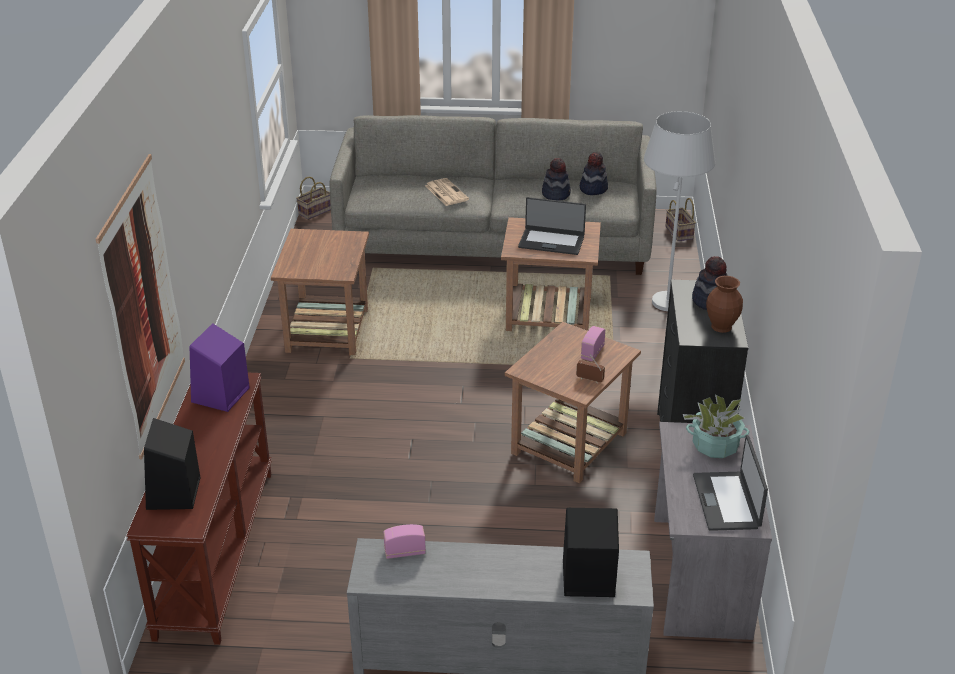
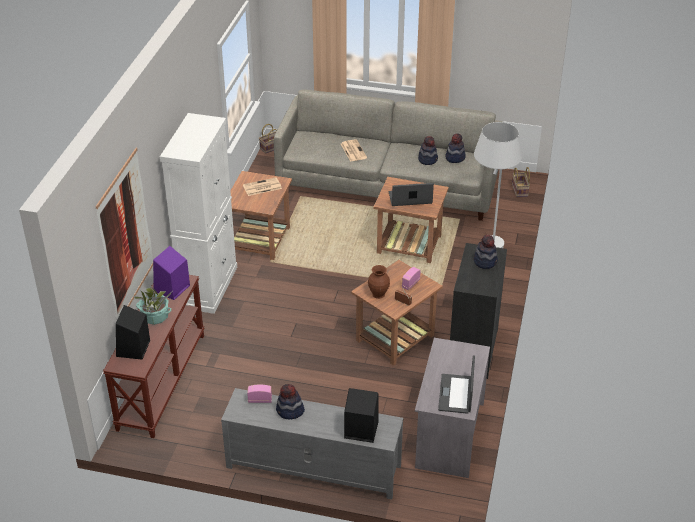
camera: 10 degrees right, 5 degrees up
laptop [518,197,586,255] -> laptop turned 150 degrees clockwise [389,183,434,206]
potted plant [683,395,750,458] -> potted plant moved to [134,288,172,325]
brown vase [706,276,743,333] -> brown vase moved to [368,265,390,299]
none -> white cabinet [160,113,237,314]
none -> newspaper [243,177,282,196]
none -> hat [276,384,305,419]

